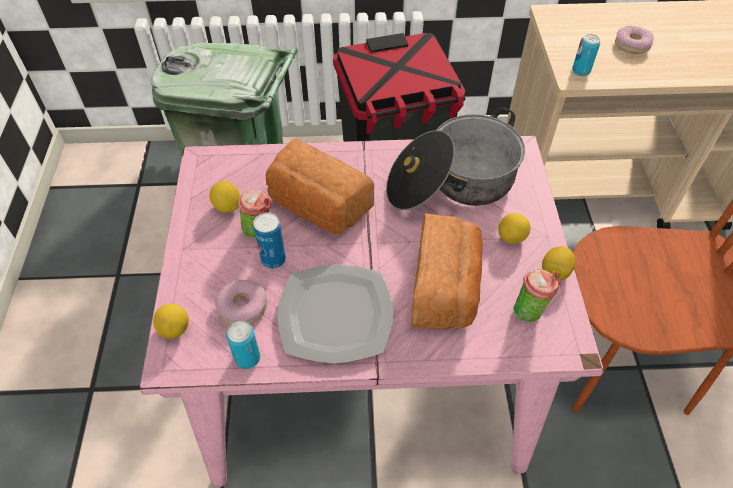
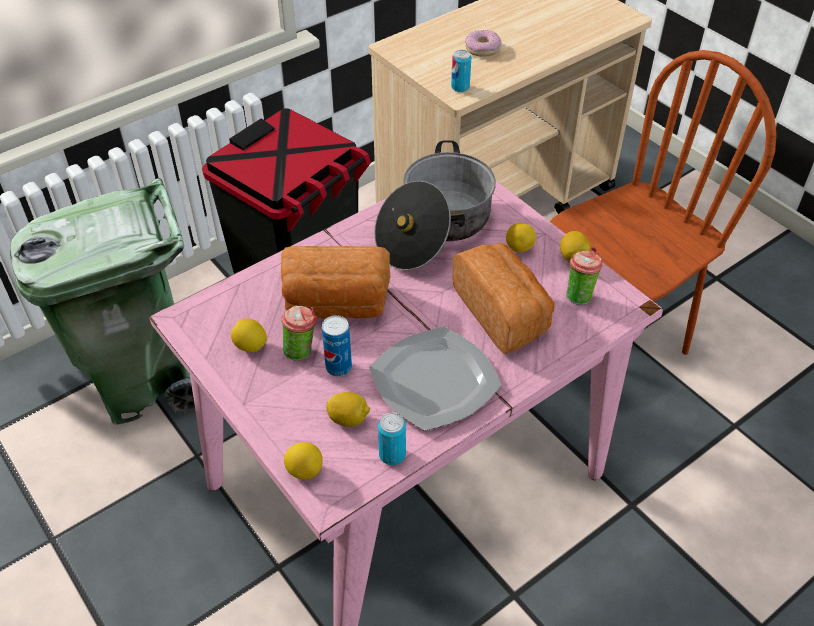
camera: 35 degrees left, 5 degrees down
donut [215,279,267,325] -> lemon [326,392,370,427]

